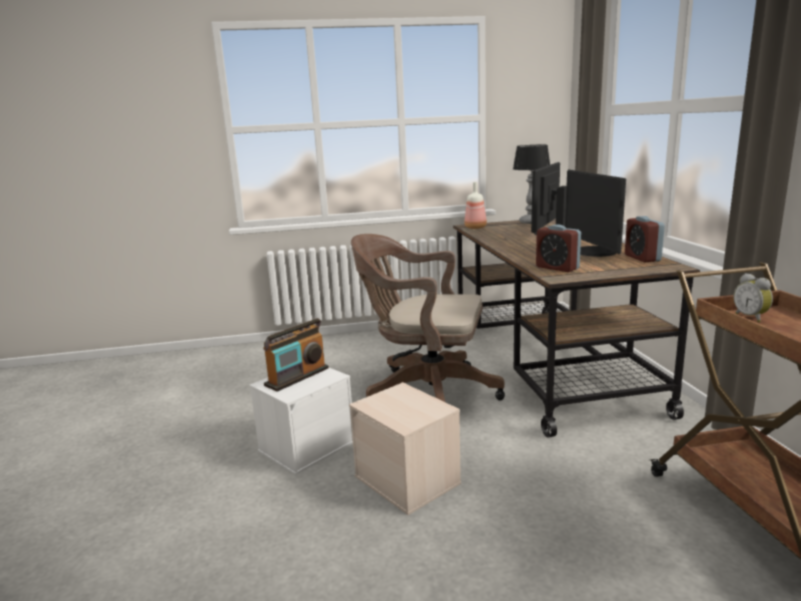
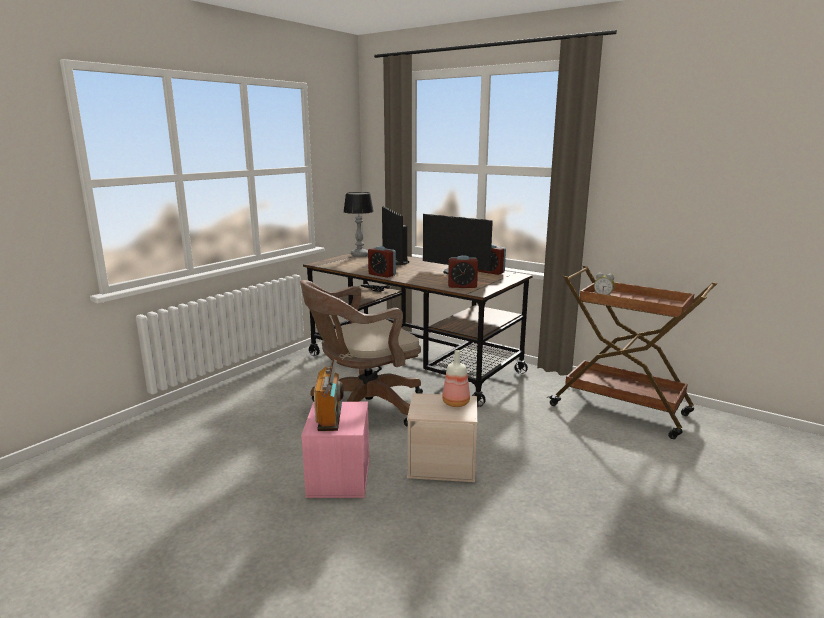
camera: 45 degrees left, 0 degrees up
white storage box [249,368,353,475] -> pink storage box [301,402,370,498]
bottle [464,182,487,229] -> bottle moved to [442,350,470,407]
none -> alarm clock [368,246,396,278]

